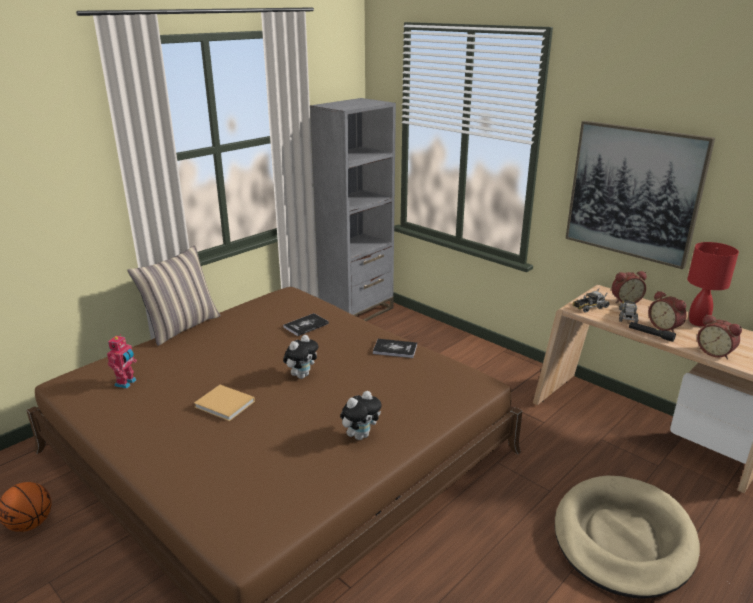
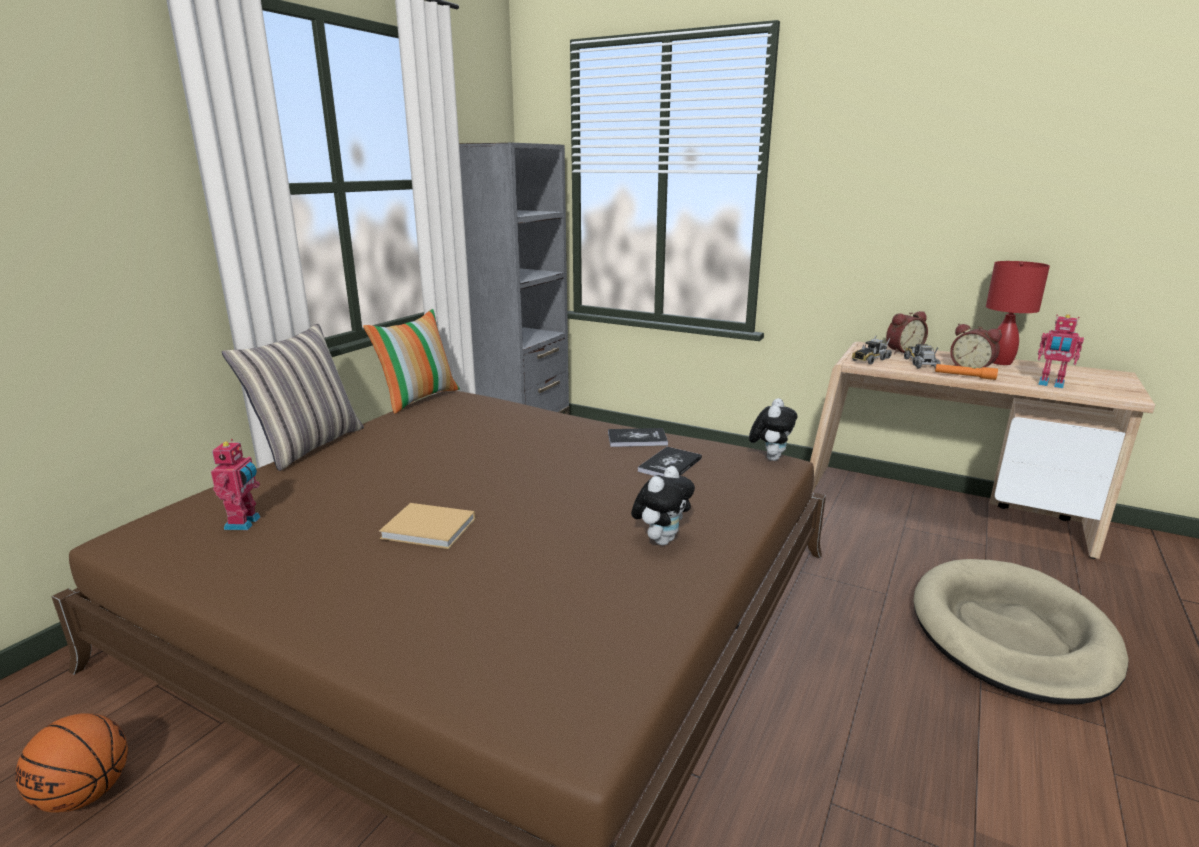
camera: 15 degrees left, 5 degrees down
book [283,313,329,336] -> book moved to [638,447,702,476]
plush toy [283,335,318,379] -> plush toy moved to [749,398,798,461]
picture [565,121,715,269] -> none
black flashlight [629,322,676,342] -> orange flashlight [935,364,998,380]
alarm clock [697,314,742,360] -> toy robot [1038,314,1084,388]
none -> pillow [363,309,460,414]

